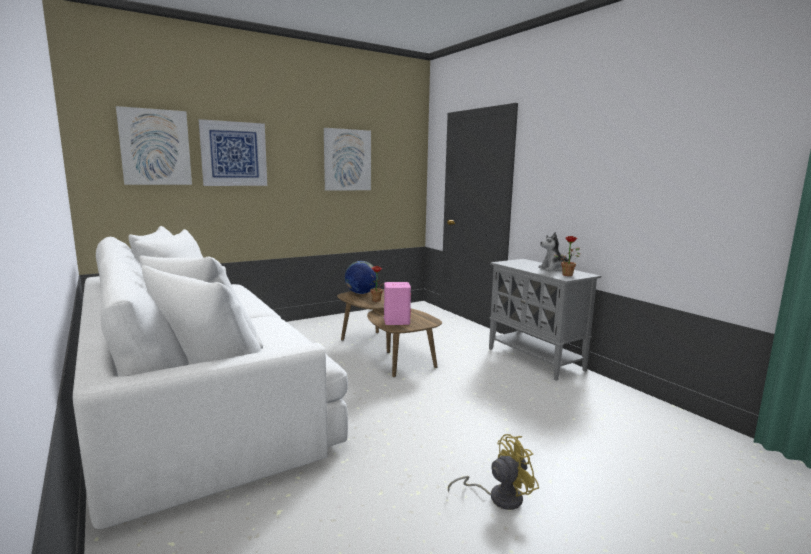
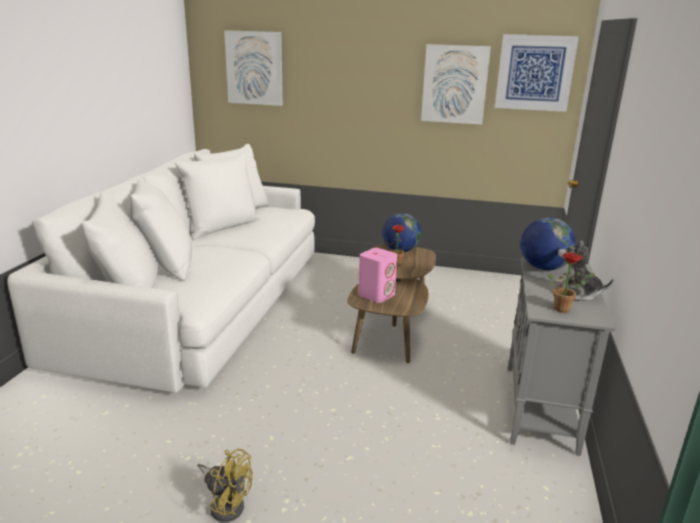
camera: 45 degrees right, 10 degrees up
picture [199,119,267,186] -> picture moved to [495,34,579,112]
none -> globe [520,218,576,270]

